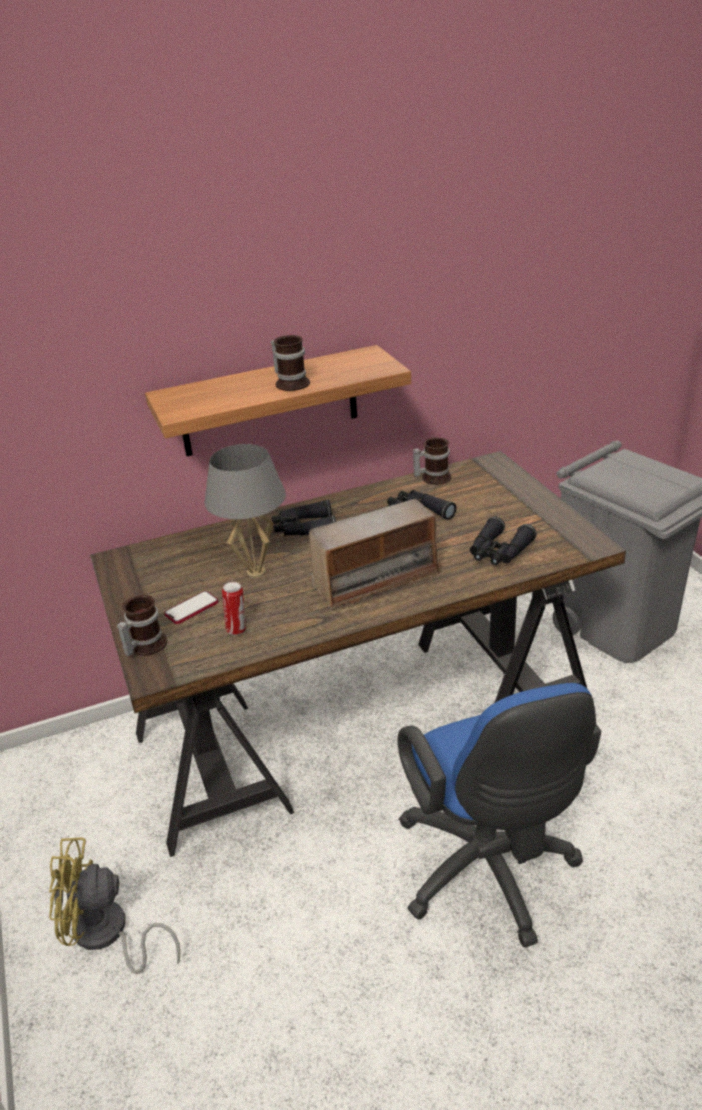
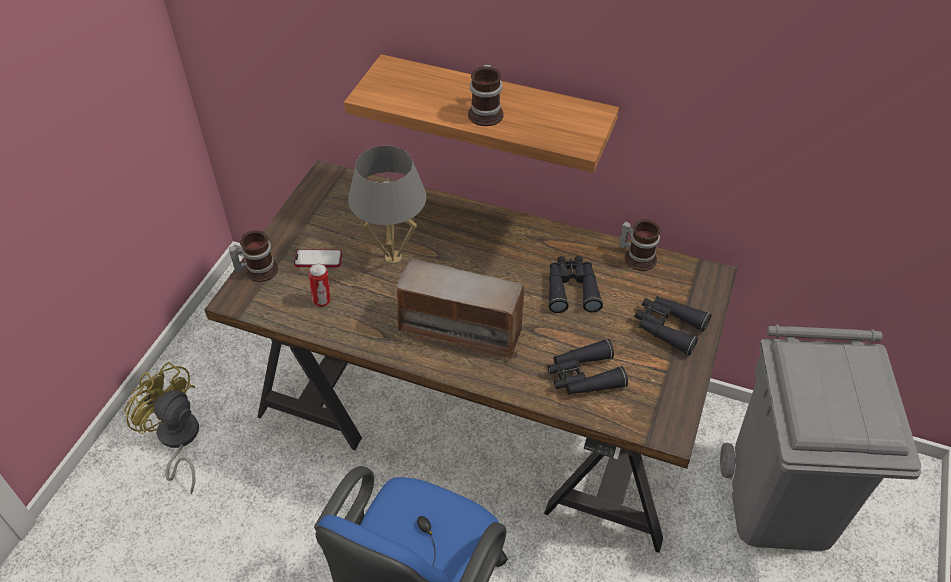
camera: 40 degrees right, 15 degrees up
black binoculars [272,500,336,536] -> black binoculars moved to [634,296,712,356]

